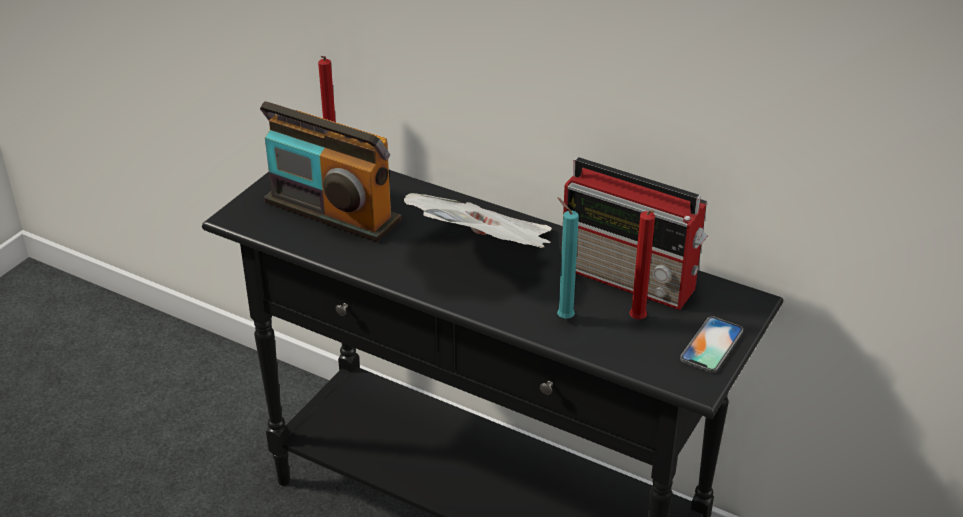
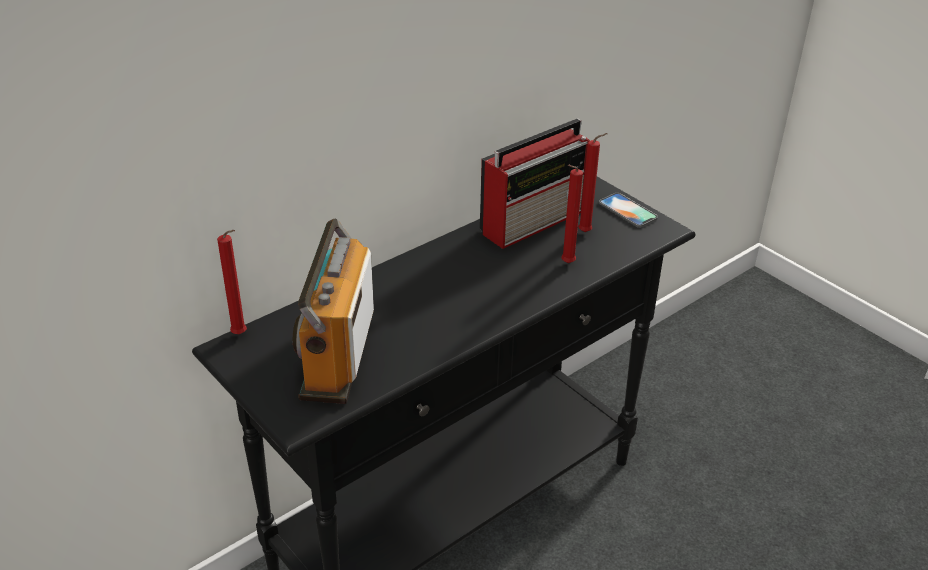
camera: 70 degrees left, 0 degrees up
radio [260,101,401,242] -> radio turned 135 degrees clockwise [293,218,374,404]
newspaper [404,193,552,248] -> none
turquoise candle [557,197,579,319] -> red candle [561,165,583,263]

